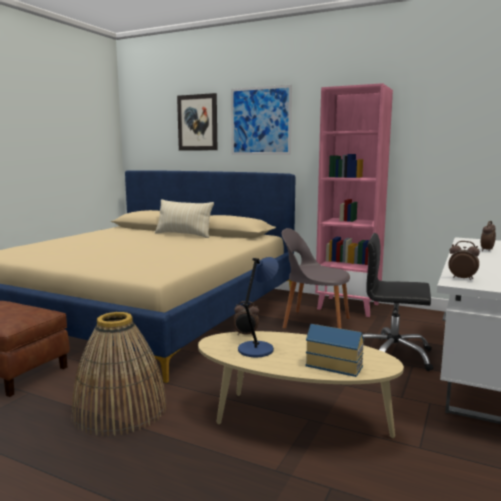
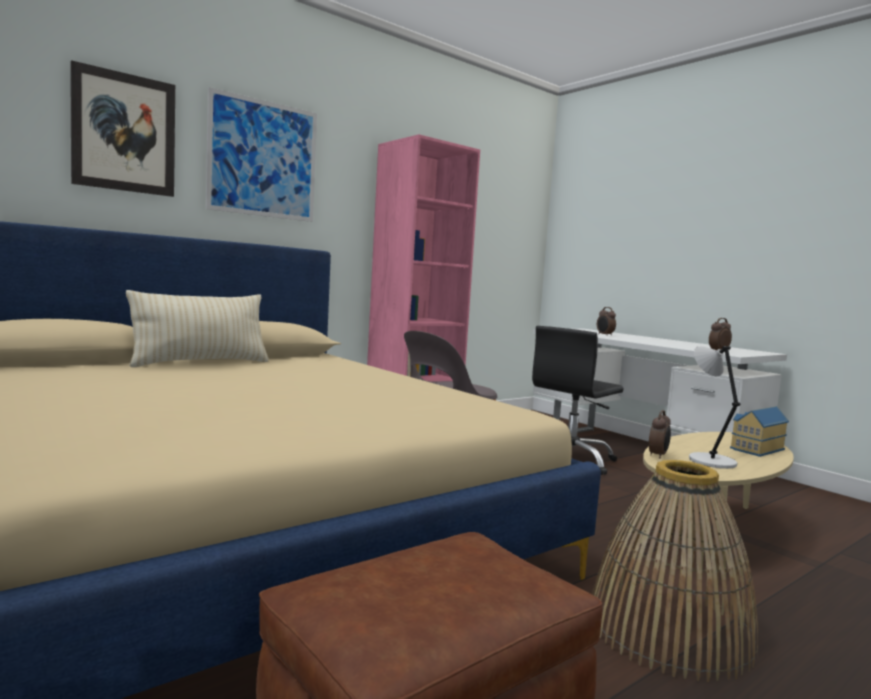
camera: 65 degrees left, 5 degrees down
blue table lamp [238,257,278,357] -> grey table lamp [689,346,741,469]

